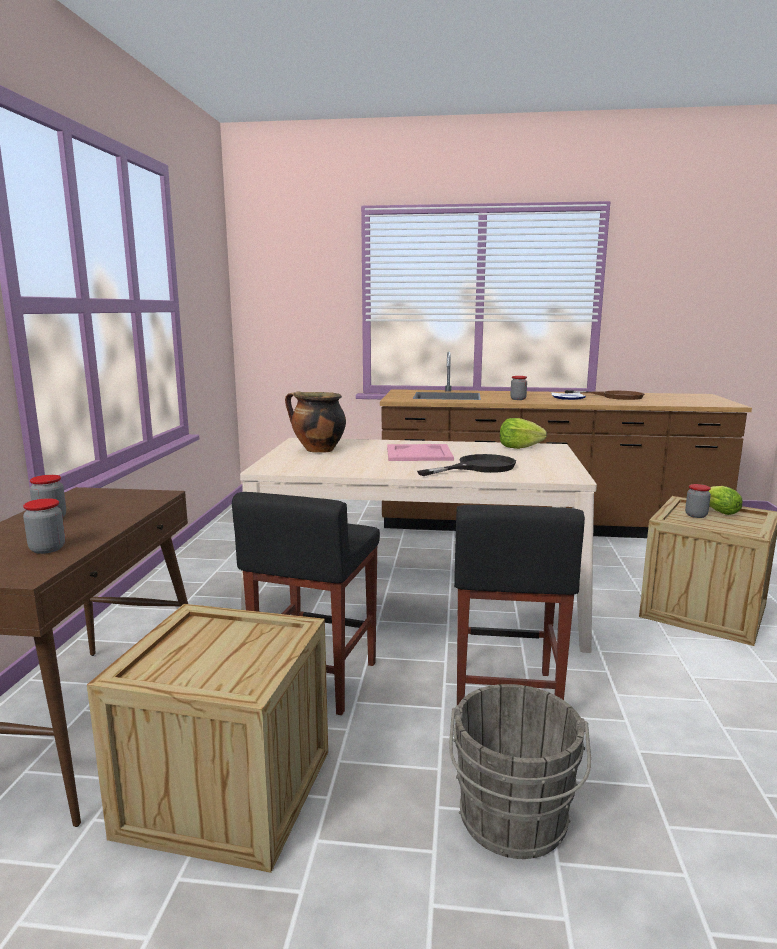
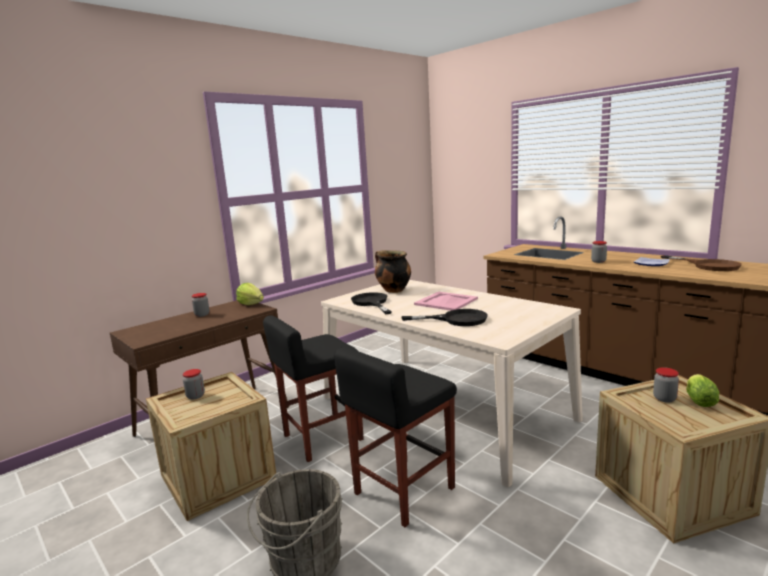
camera: 40 degrees right, 0 degrees up
jar [23,498,65,554] -> jar moved to [183,369,205,399]
lettuce [500,418,547,449] -> lettuce moved to [236,283,264,305]
none -> black frying pan [351,292,392,315]

